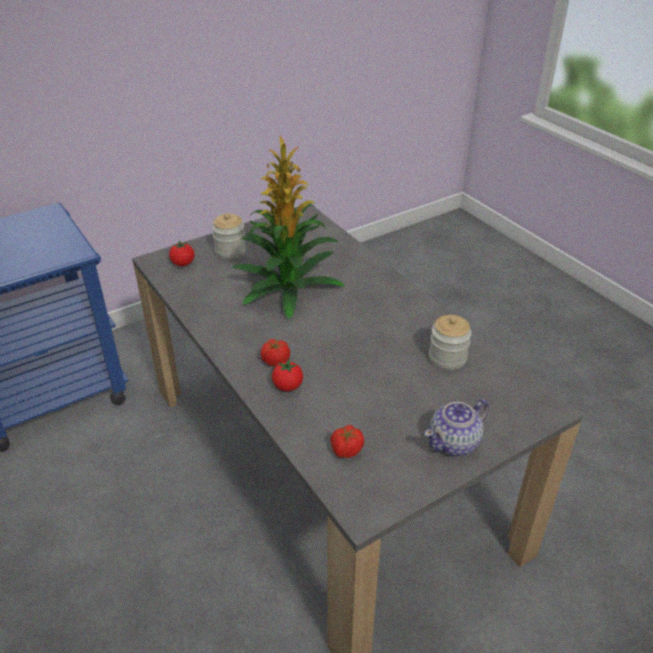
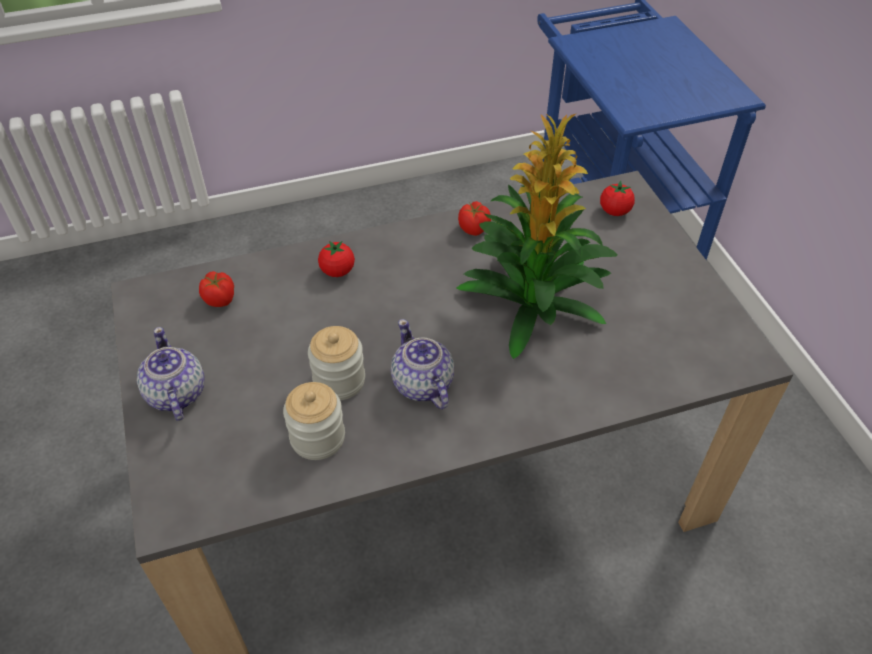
camera: 105 degrees right, 10 degrees up
jar [212,213,246,259] -> jar moved to [308,326,365,400]
tomato [261,339,291,366] -> tomato moved to [458,201,491,236]
none -> teapot [391,319,454,409]

